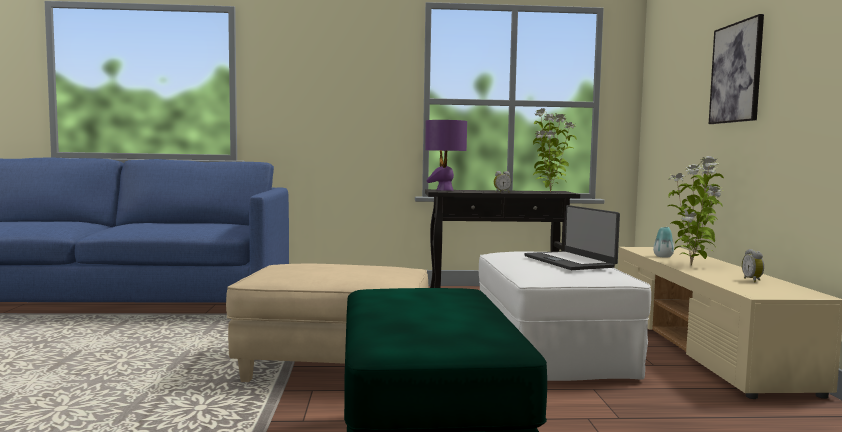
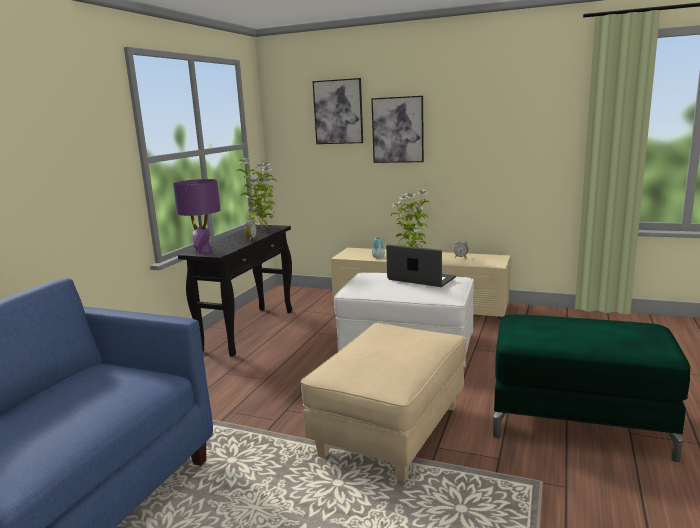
camera: 65 degrees left, 10 degrees up
laptop [525,205,620,270] -> laptop turned 150 degrees counterclockwise [386,244,456,287]
none -> picture [313,78,363,144]

